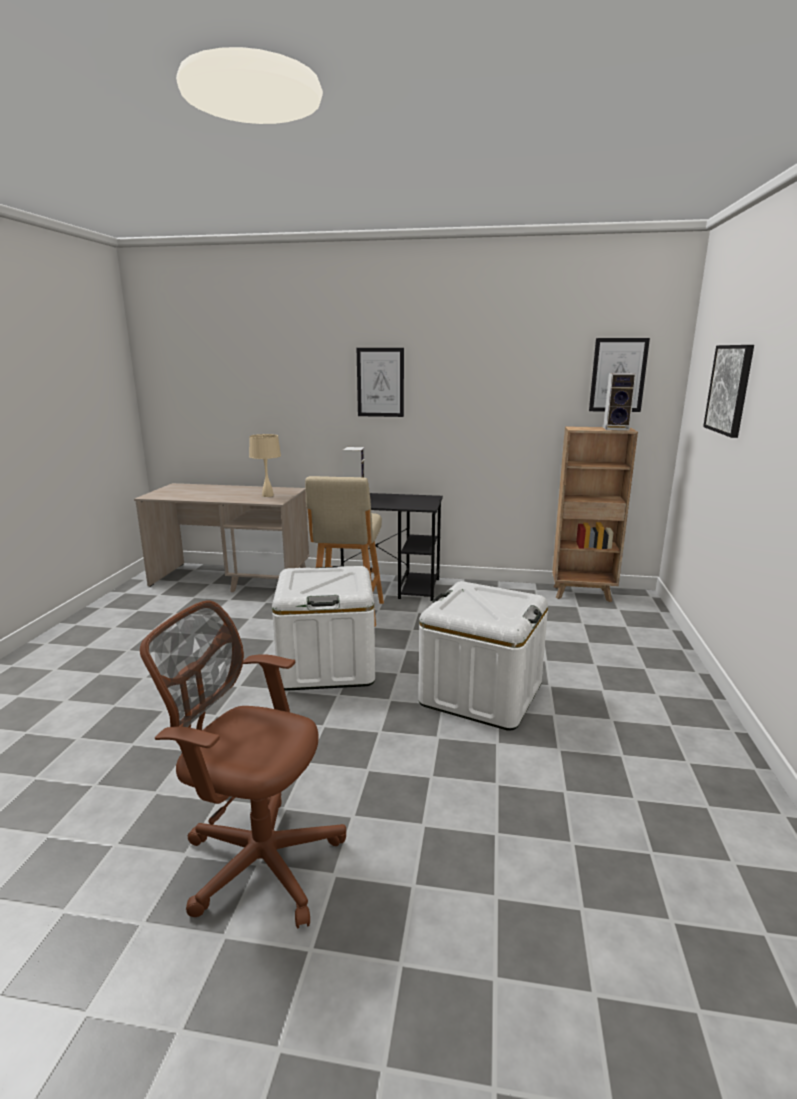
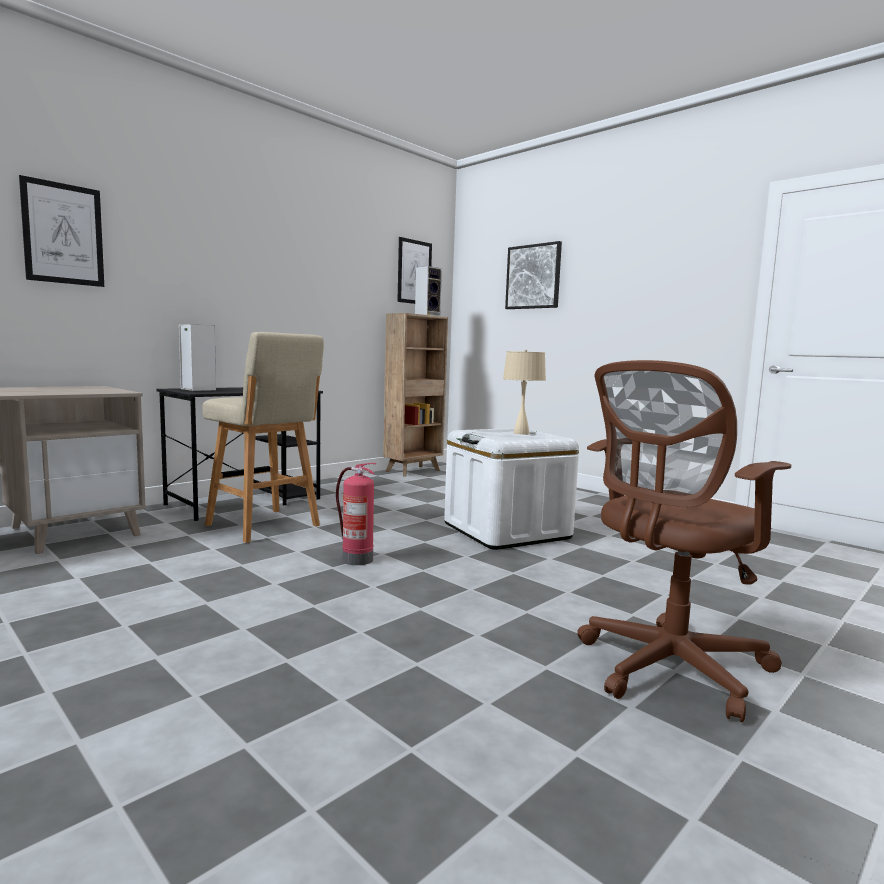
camera: 55 degrees left, 10 degrees down
beige table lamp [249,434,281,497] -> beige table lamp moved to [503,350,546,435]
white storage box [272,566,375,691] -> fire extinguisher [336,463,377,565]
picture [357,348,404,417] -> picture moved to [19,175,104,287]

